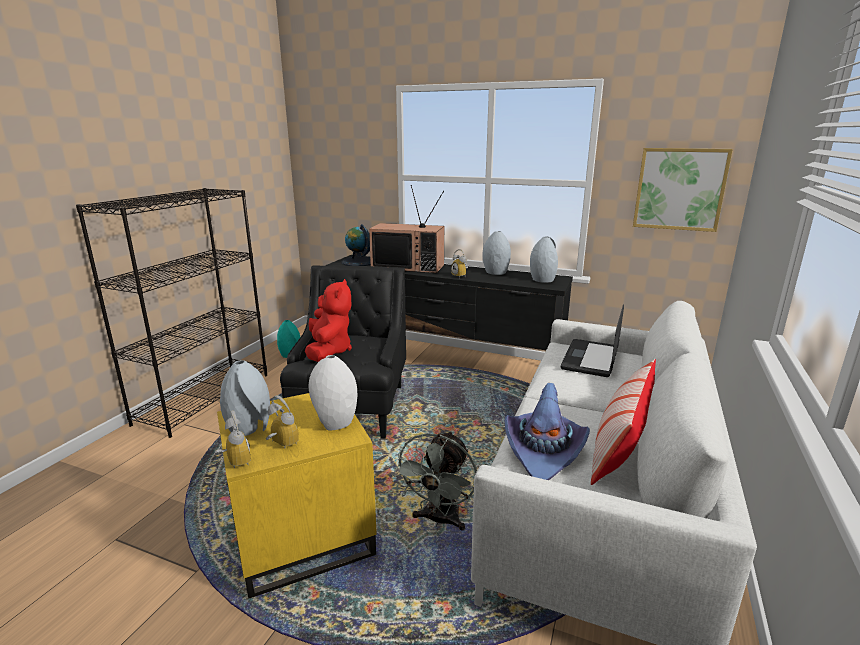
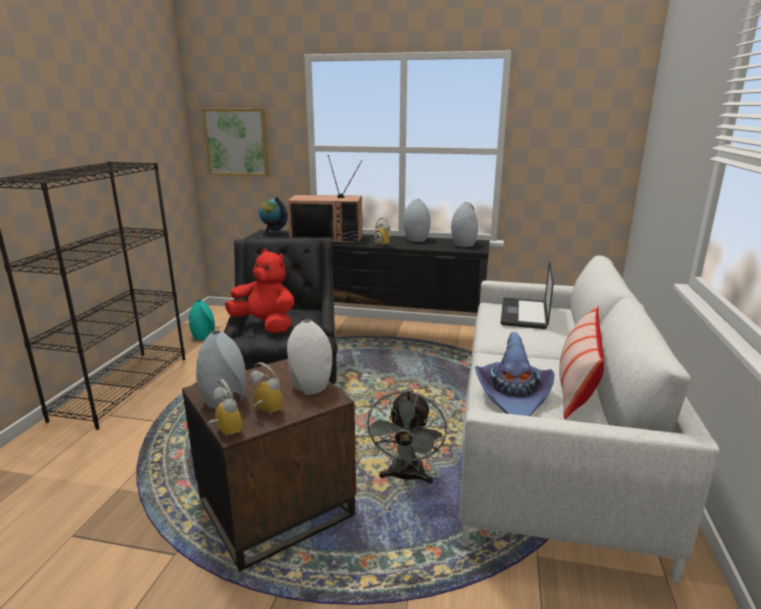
camera: 10 degrees left, 0 degrees up
yellow side table [217,393,377,599] -> brown side table [182,359,356,572]
red plush toy [305,279,352,362] -> red plush toy turned 45 degrees counterclockwise [225,249,294,333]
picture [633,148,733,232] -> picture moved to [202,109,269,176]

